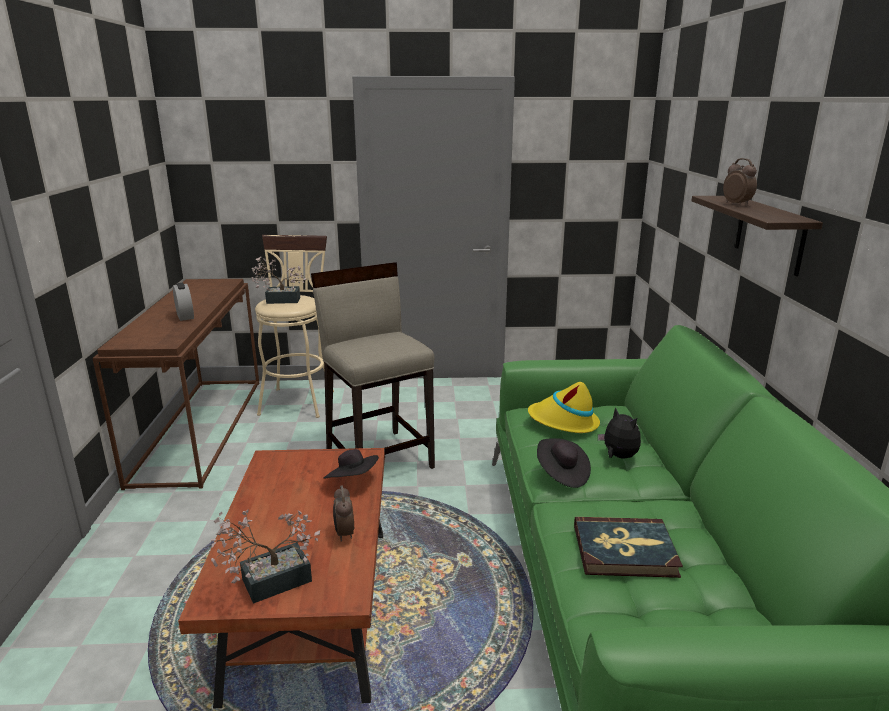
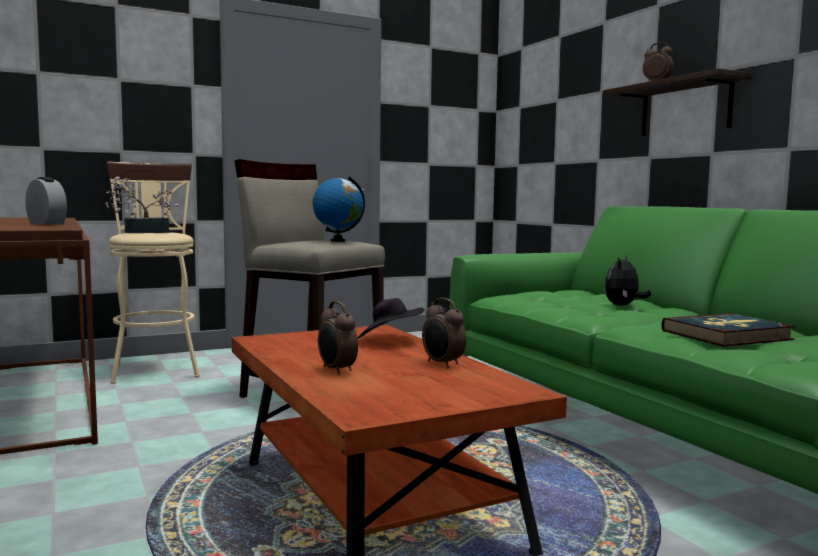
camera: 25 degrees left, 15 degrees down
potted plant [210,509,320,604] -> none
yellow hat [528,382,600,433] -> none
black hat [537,438,591,488] -> none
plush toy [598,407,641,459] -> plush toy turned 90 degrees counterclockwise [604,256,651,306]
none -> globe [313,176,365,242]
none -> alarm clock [318,301,358,375]

